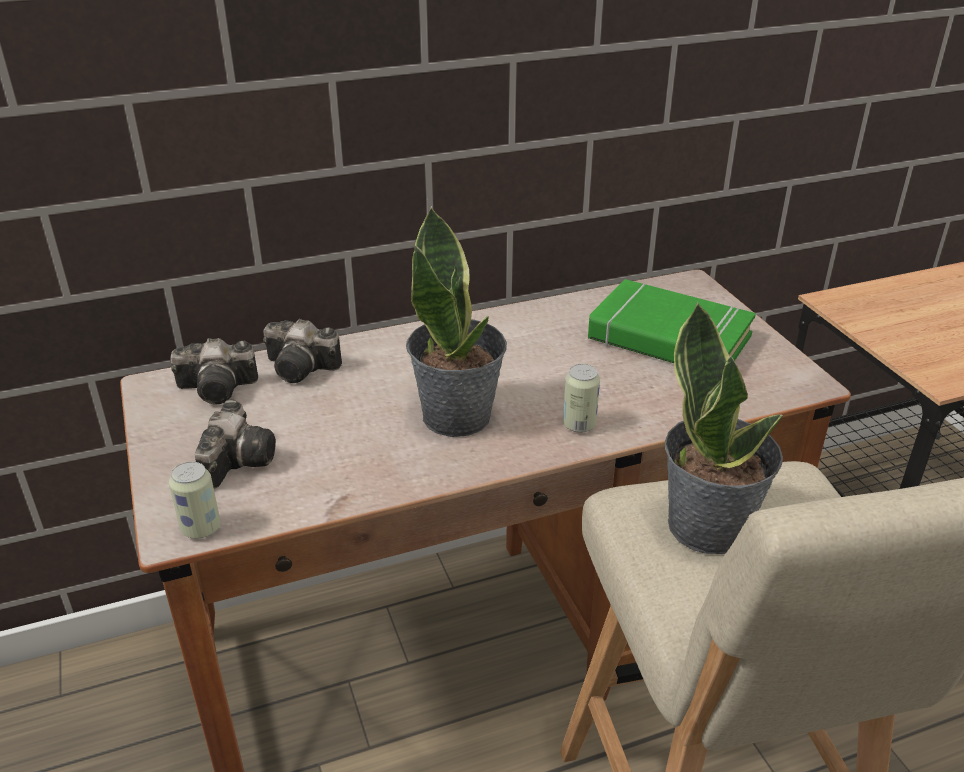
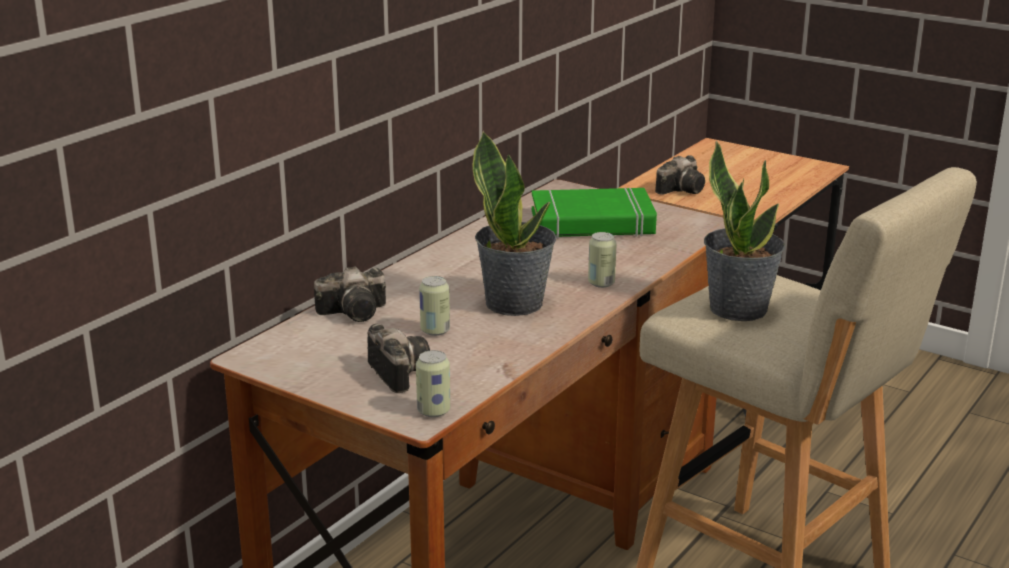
camera: 35 degrees left, 10 degrees down
camera [170,338,258,405] -> camera moved to [655,155,705,195]
none -> can [419,276,450,336]

